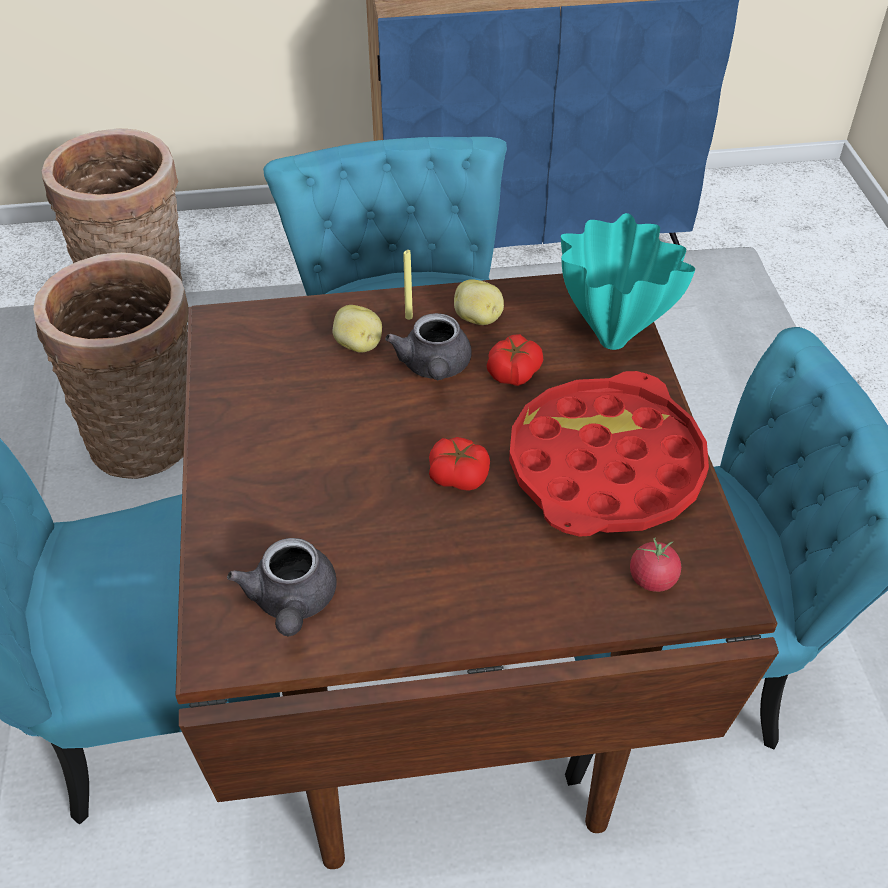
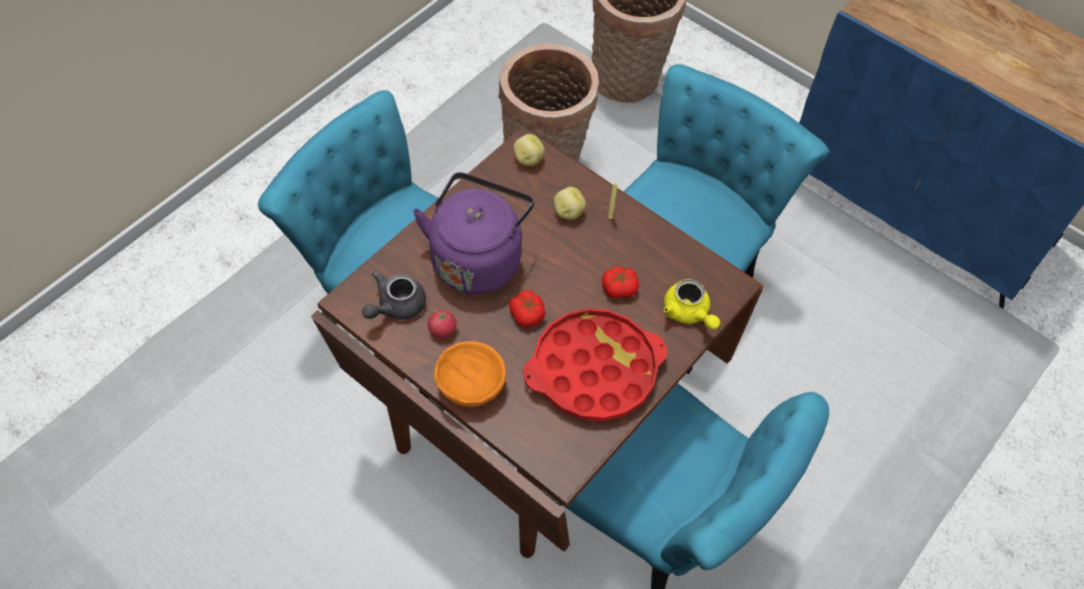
camera: 45 degrees right, 10 degrees up
grey teapot [385,313,472,380] -> none
potato [454,279,504,325] -> potato moved to [513,134,545,166]
turquoise vase [561,213,695,350] -> yellow teapot [664,279,720,330]
tomato [630,538,681,592] -> tomato moved to [428,308,457,338]
none -> purple kettle [413,172,534,294]
none -> orange bowl [434,341,506,406]

